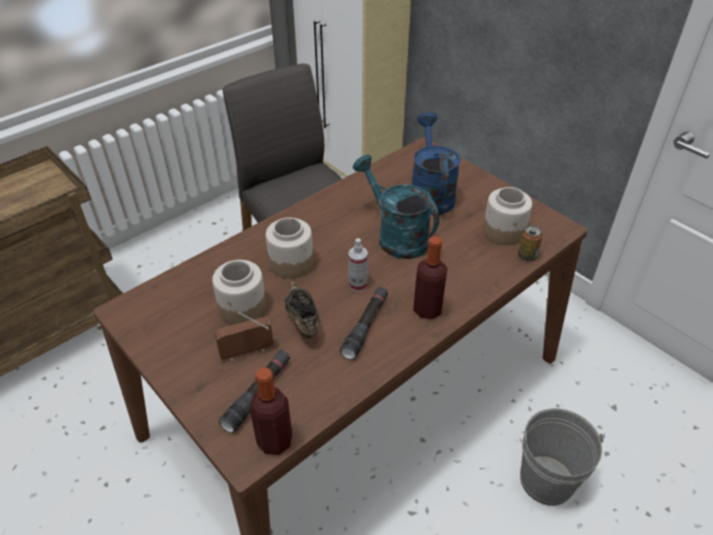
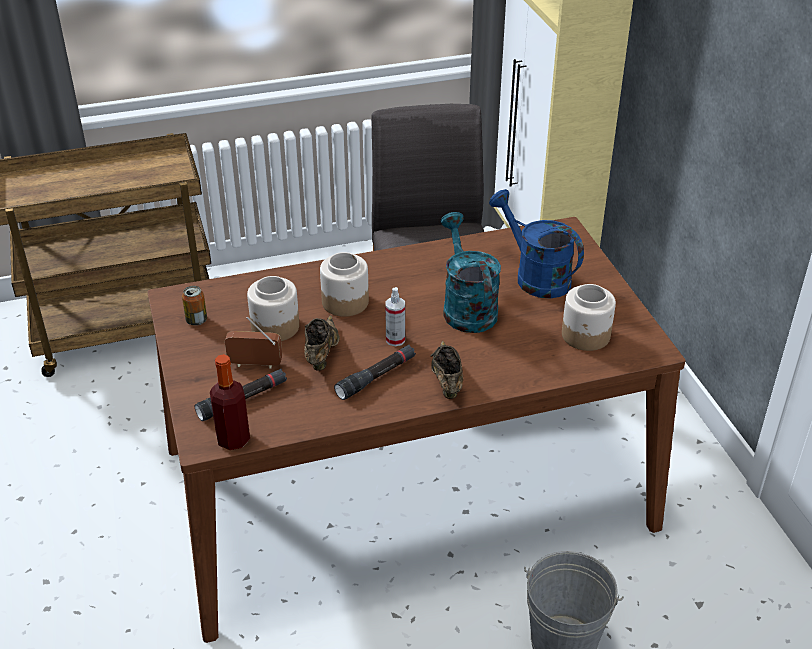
camera: 25 degrees right, 5 degrees down
blue watering can [412,112,461,215] -> blue watering can turned 60 degrees counterclockwise [489,189,584,299]
bottle [413,236,447,320] -> brown shoe [430,341,463,399]
can [518,225,543,261] -> can moved to [182,286,207,326]

